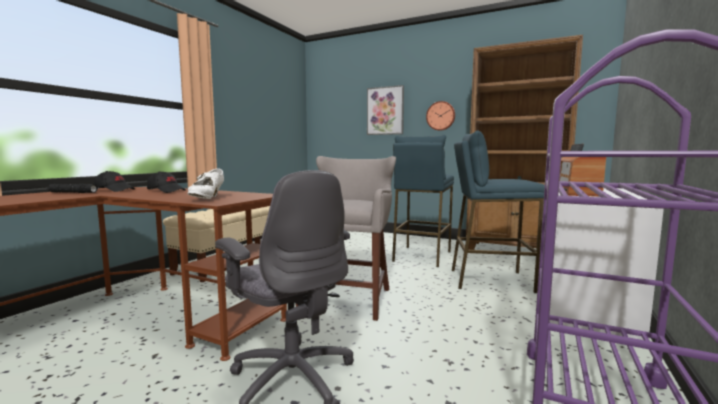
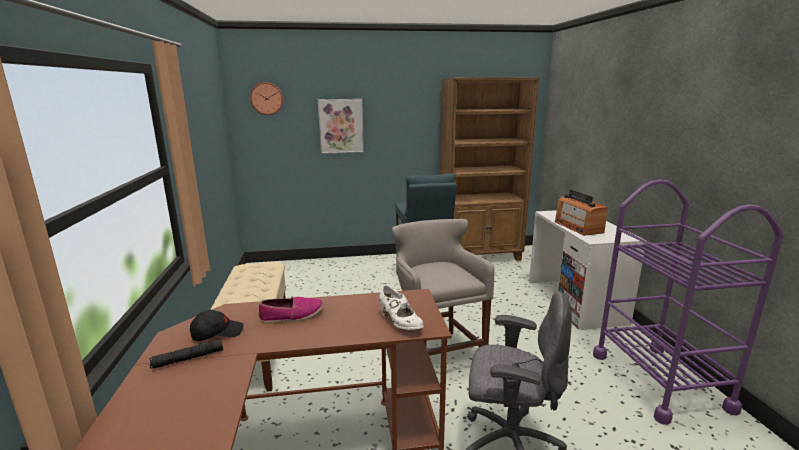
camera: 35 degrees left, 10 degrees up
black cap [147,171,186,193] -> shoe [259,297,323,323]
wall clock [426,101,455,131] -> wall clock moved to [250,82,283,115]
blue stool [452,131,545,293] -> none

